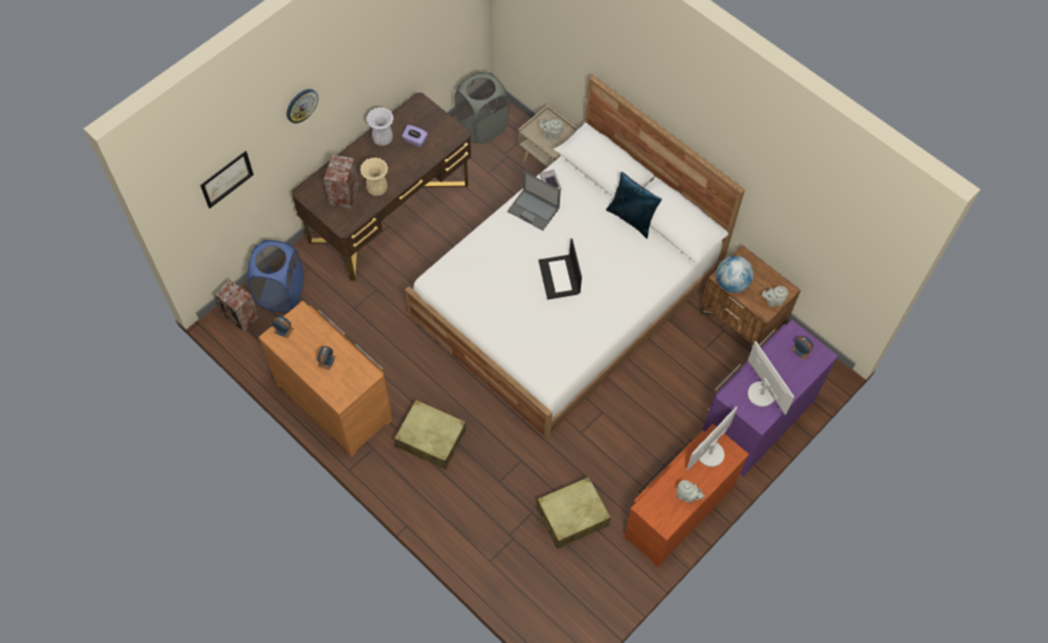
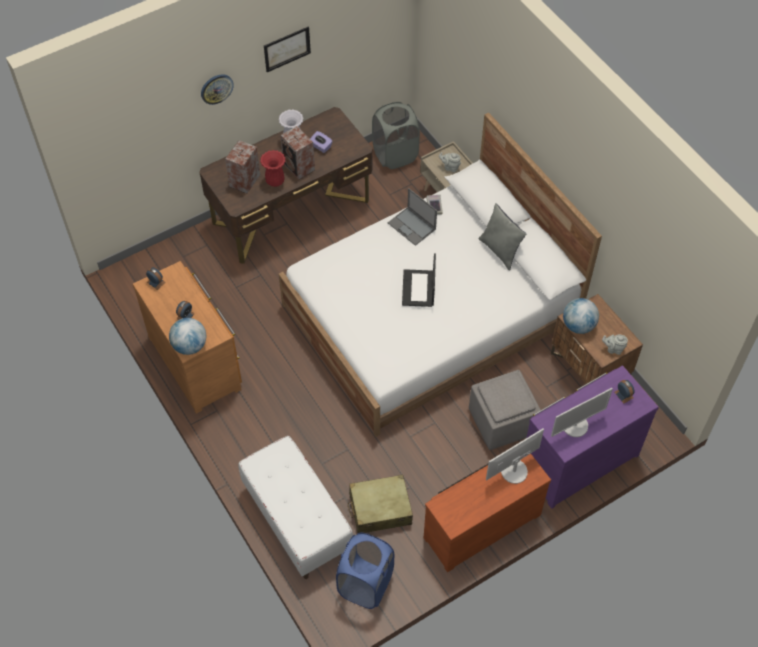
camera: 15 degrees right, 5 degrees down
picture [200,151,254,209] -> picture moved to [264,27,311,72]
speaker [215,280,259,332] -> speaker moved to [280,126,315,179]
blue laundry basket [247,240,304,313] -> blue laundry basket moved to [336,533,394,609]
beige vase [360,157,388,196] -> red vase [260,150,286,187]
beige suitcase [394,400,466,469] -> none
blue pillow [606,172,662,238] -> grey pillow [479,203,526,271]
grey teapot [677,480,705,503] -> none
monitor [748,341,794,415] -> monitor turned 75 degrees clockwise [551,388,613,437]
none -> globe [169,318,206,355]
none -> white bench [238,435,353,579]
none -> grey ottoman [469,370,541,450]

